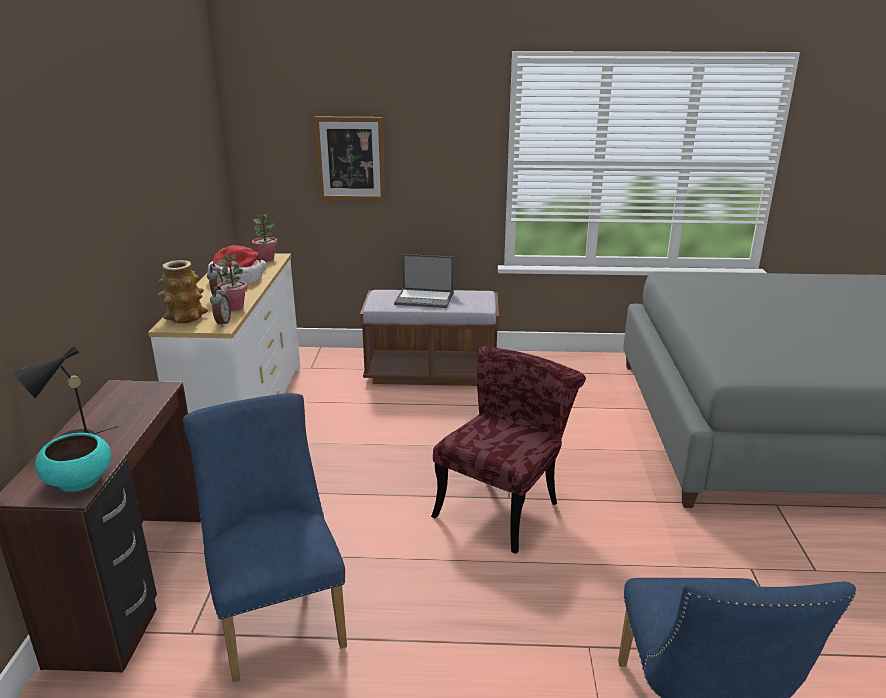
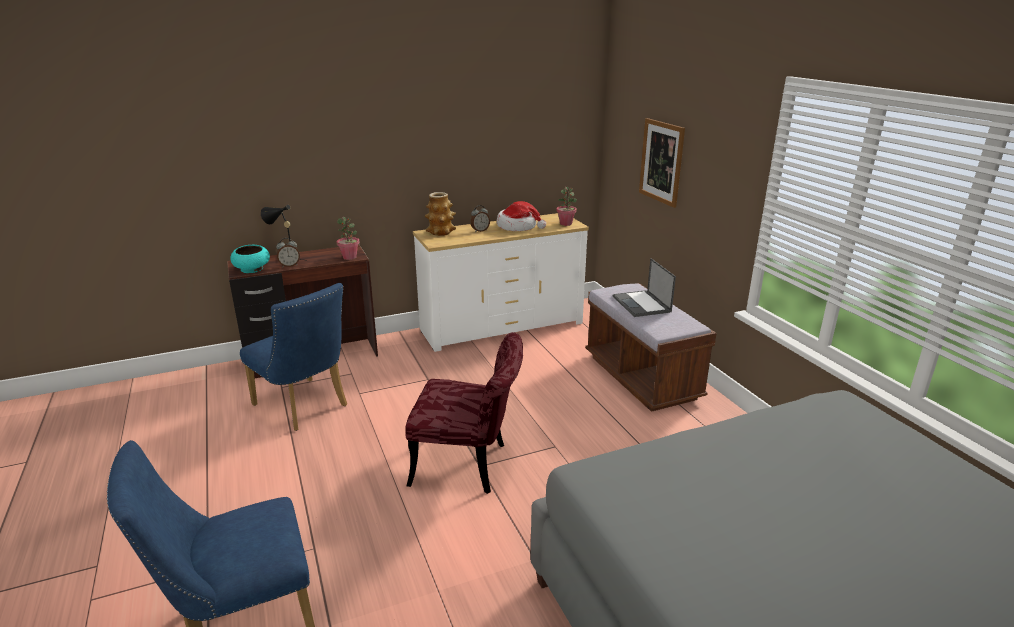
camera: 65 degrees right, 0 degrees up
blue chair [183,393,347,683] -> blue chair turned 90 degrees clockwise [240,283,347,431]
alarm clock [210,286,231,327] -> alarm clock moved to [276,238,300,267]
potted plant [217,255,247,311] -> potted plant moved to [337,217,360,260]

